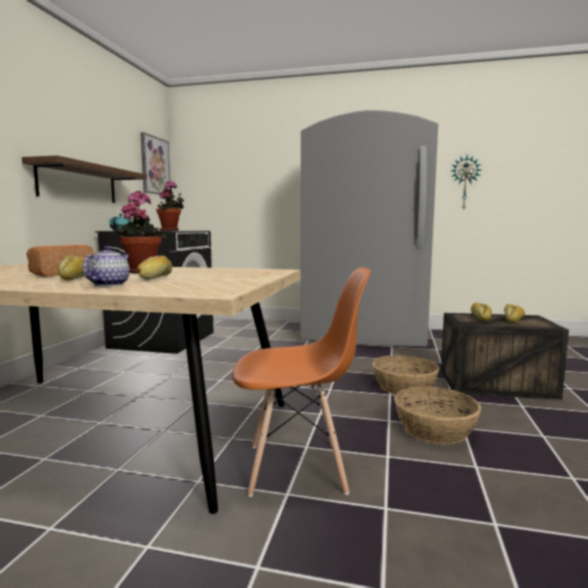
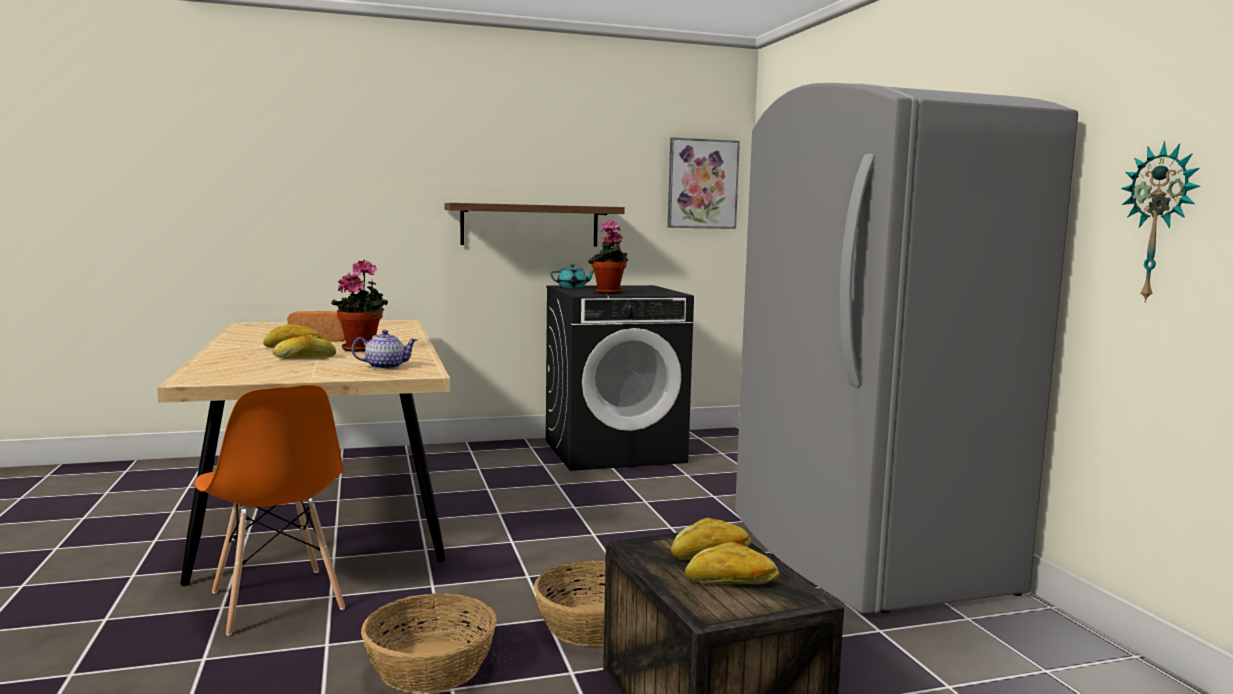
camera: 60 degrees right, 0 degrees up
teapot [83,246,130,286] -> teapot moved to [352,330,418,369]

